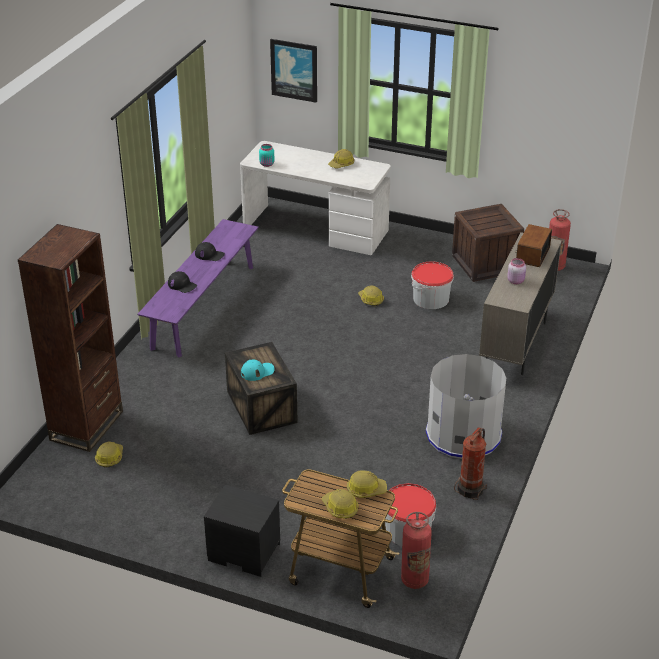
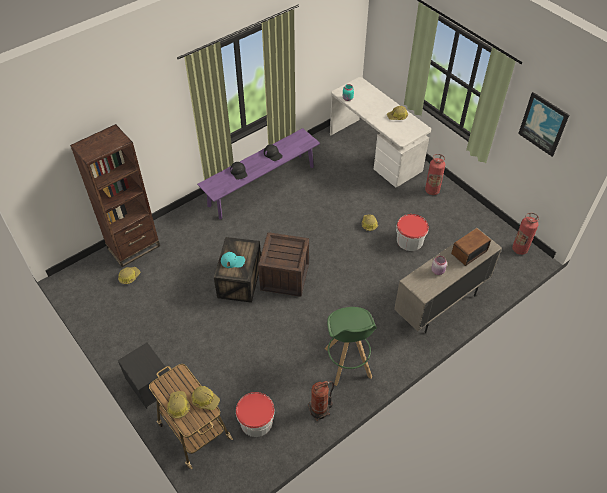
camera: 30 degrees right, 15 degrees up
picture [270,39,317,103] -> picture moved to [518,92,569,157]
fire extinguisher [401,512,432,589] -> fire extinguisher moved to [425,154,445,195]
grey trash can [426,354,506,459] -> green stool [325,307,377,386]
crate [452,204,524,282] -> crate moved to [258,232,309,297]

